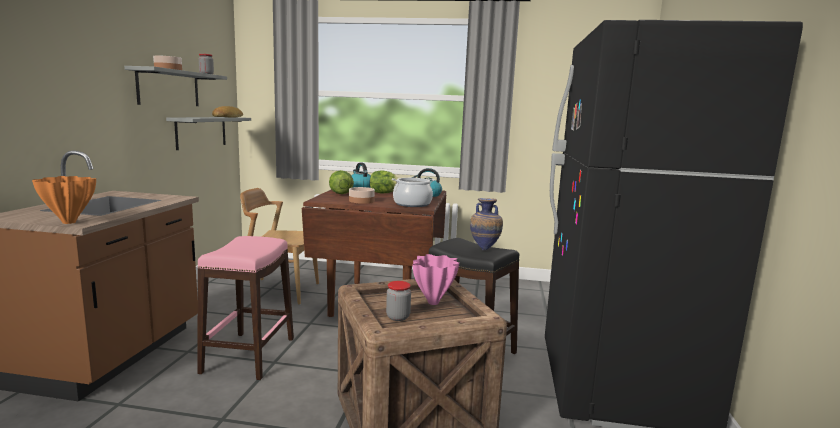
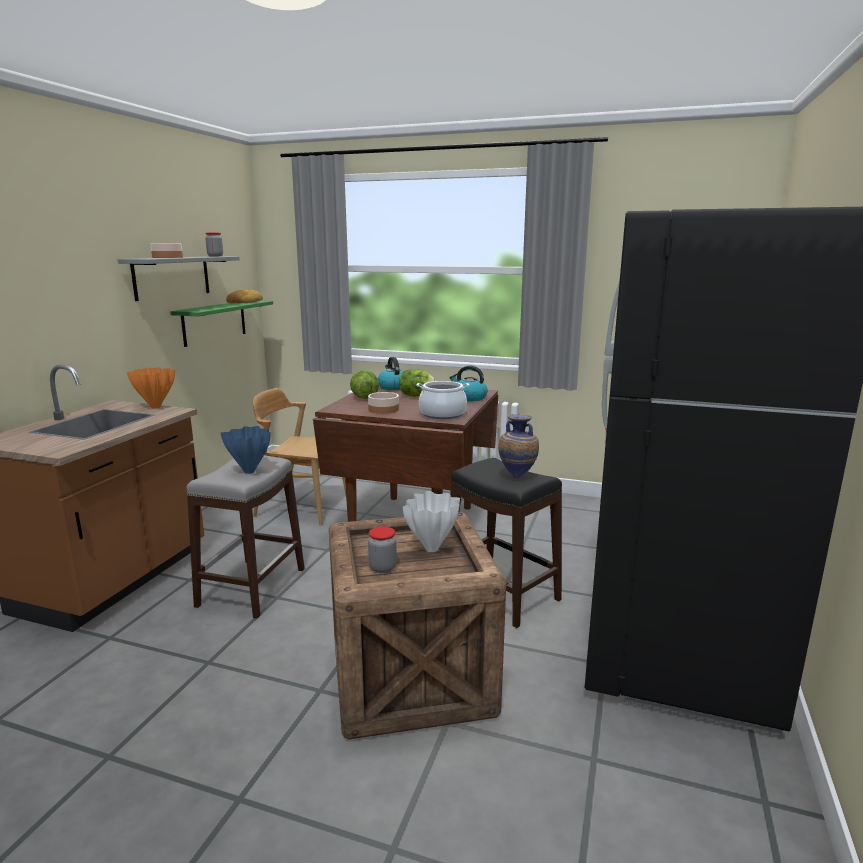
camera: 10 degrees right, 5 degrees up
orange vase [32,176,96,224] -> orange vase moved to [127,367,175,409]
grey shelf [166,117,251,150] -> green shelf [170,301,273,347]
pink stool [197,236,294,380] -> grey stool [187,456,305,618]
pink vase [413,254,459,305] -> white vase [402,491,460,552]
none -> blue vase [221,426,271,474]

